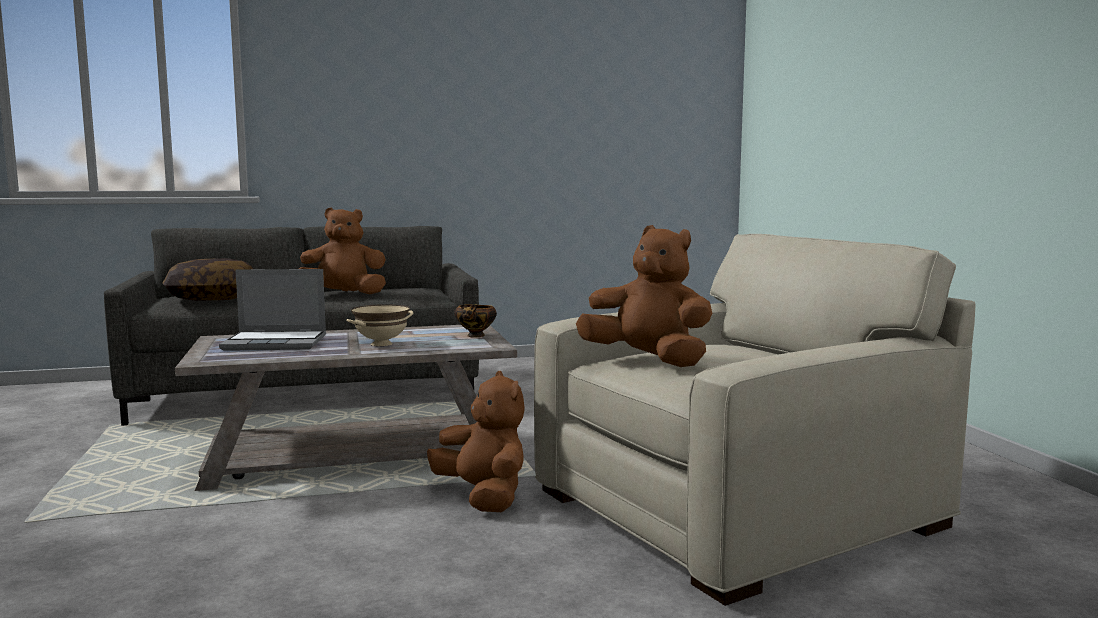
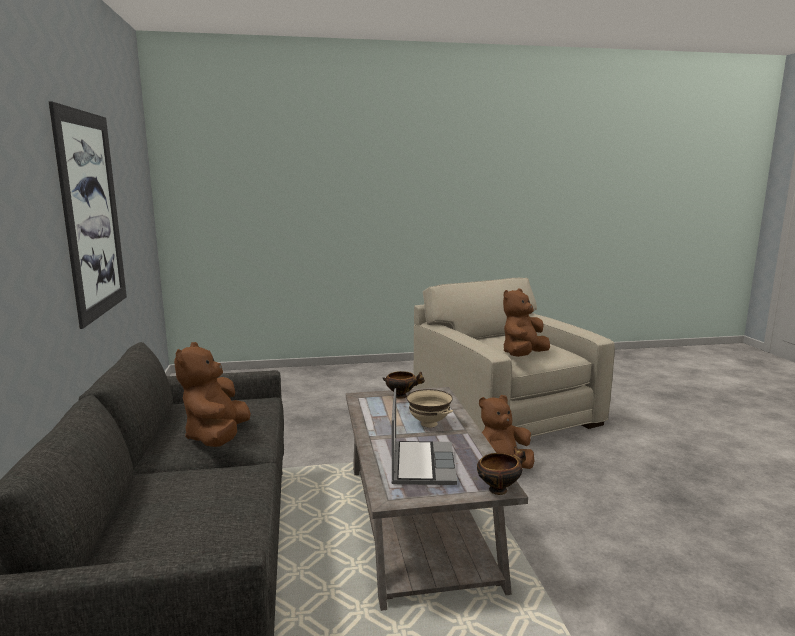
camera: 85 degrees left, 5 degrees up
pillow [163,258,253,301] -> none
none -> picture [49,101,127,329]
none -> bowl [477,447,526,495]

